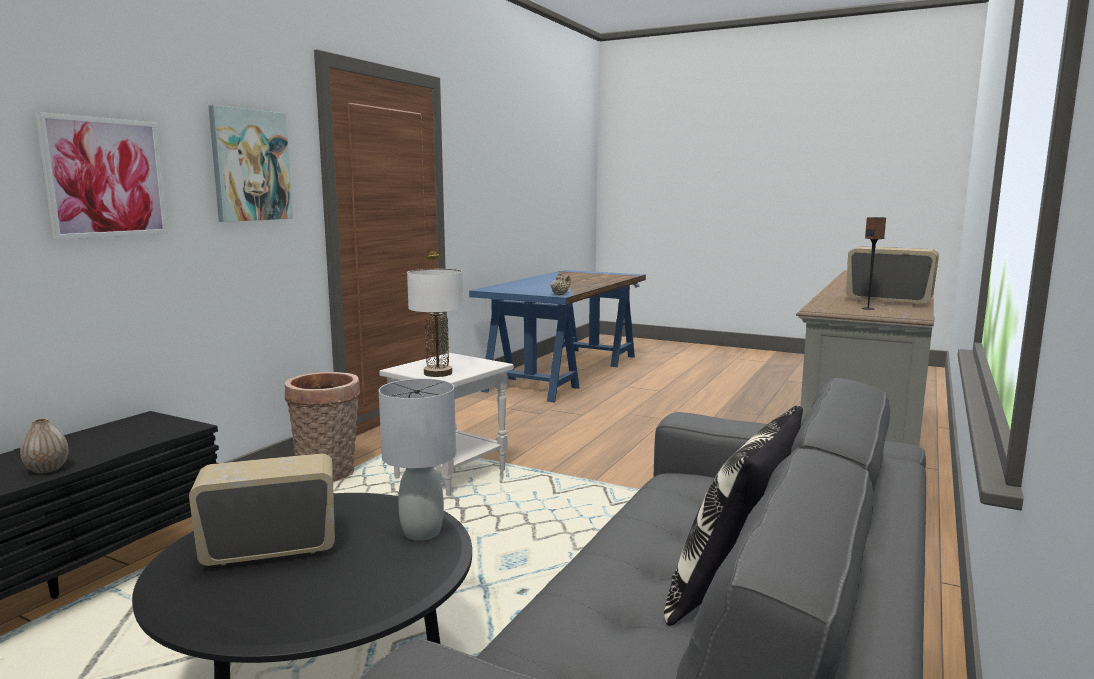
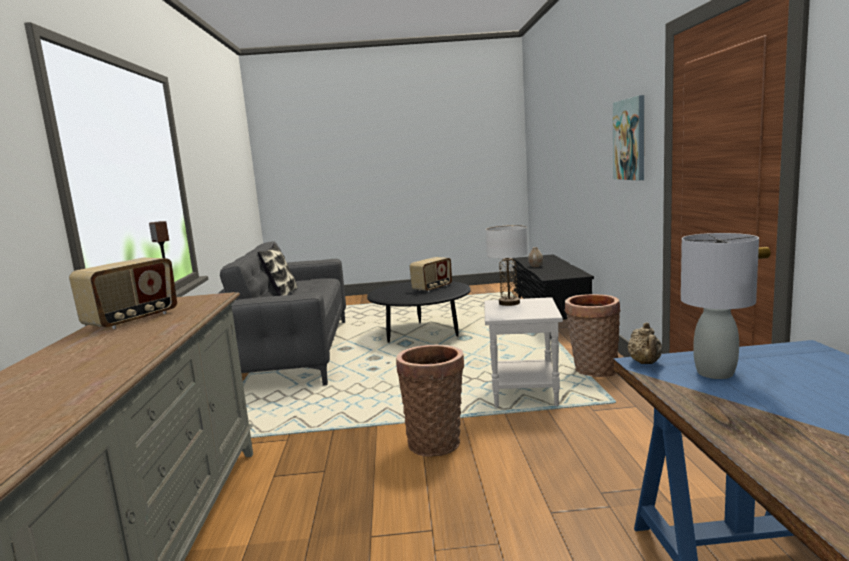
camera: 150 degrees right, 0 degrees up
picture [35,112,168,240] -> none
grey table lamp [379,379,456,541] -> grey table lamp moved to [681,233,759,379]
radio [846,246,939,306] -> radio turned 60 degrees counterclockwise [69,258,177,329]
none -> basket [396,345,464,457]

